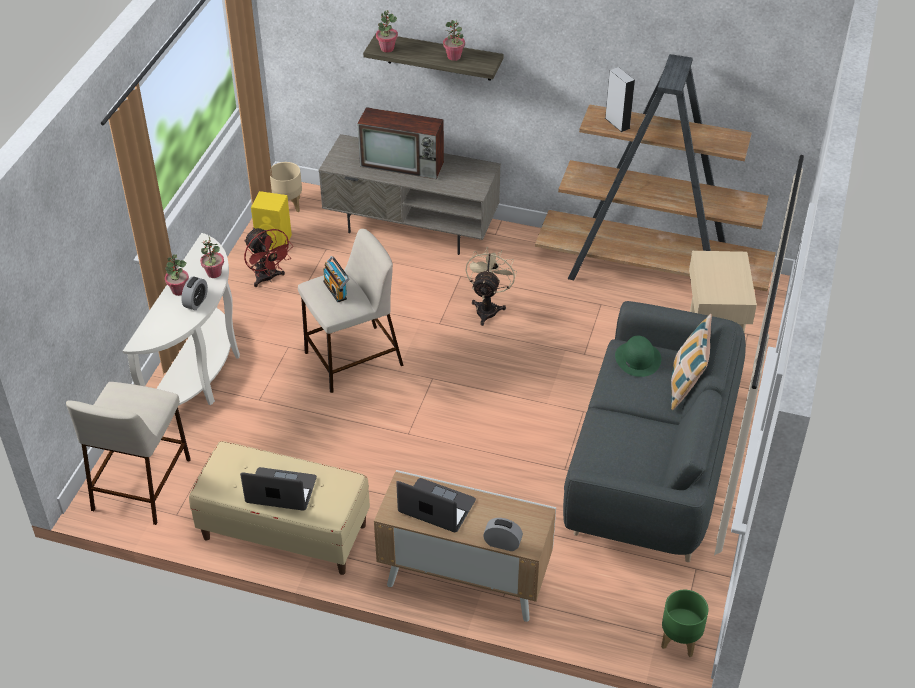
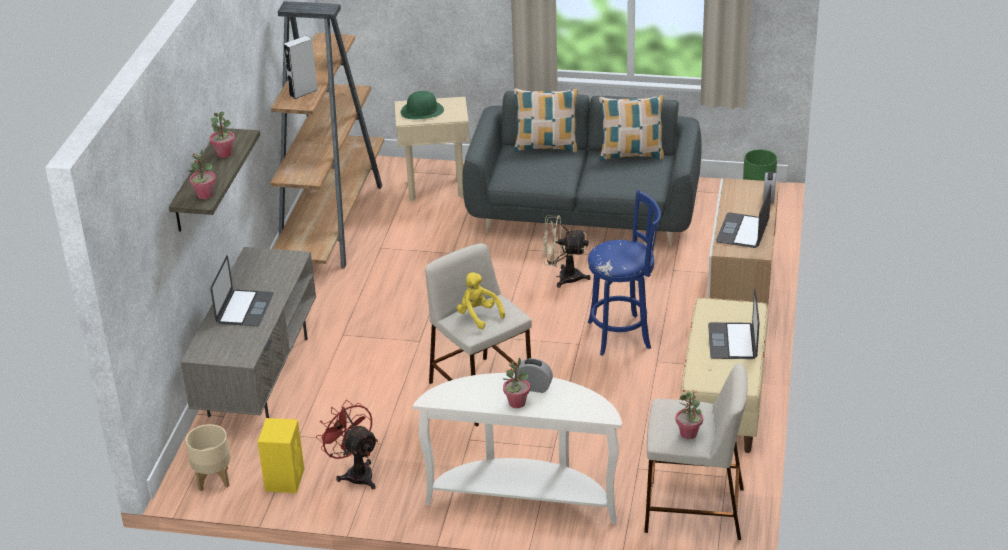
camera: 95 degrees left, 10 degrees down
potted plant [200,235,224,278] -> potted plant moved to [675,391,703,439]
red fan [244,228,293,287] -> red fan turned 90 degrees counterclockwise [316,400,378,489]
radio [323,256,349,302] -> yellow plush toy [457,272,505,329]
television [357,107,444,179] -> laptop [210,255,274,326]
beige fan [465,247,517,326] -> beige fan moved to [542,215,591,288]
green hat [615,336,661,377] -> green hat moved to [400,91,444,119]
none -> blue stool [588,190,661,356]
none -> pillow [599,95,664,161]

